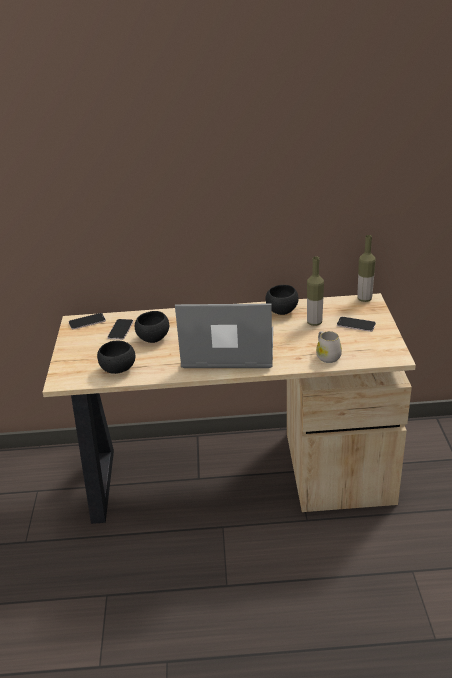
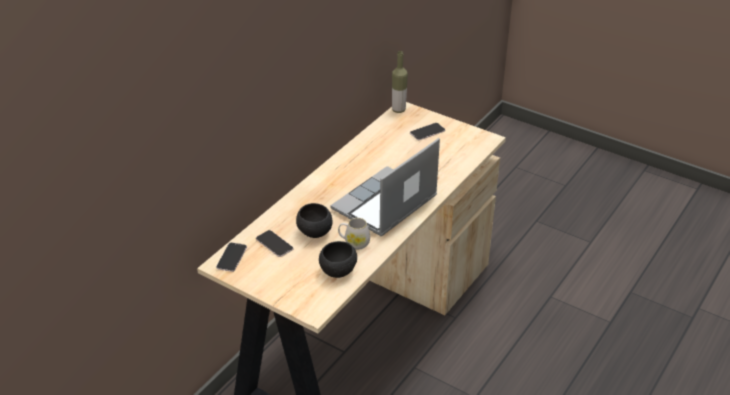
camera: 55 degrees left, 5 degrees up
black bowl [266,285,299,315] -> none
bottle [307,257,324,326] -> none
white mug [316,331,342,363] -> white mug moved to [338,218,370,250]

